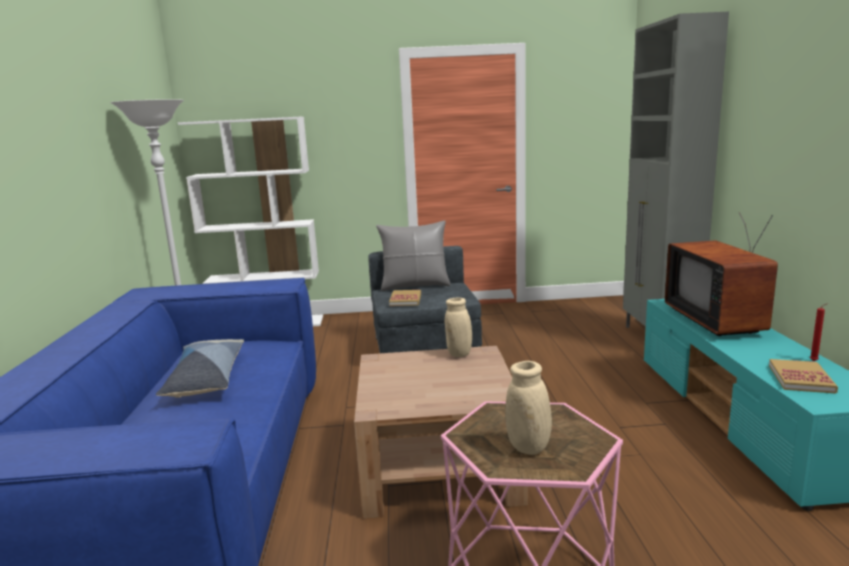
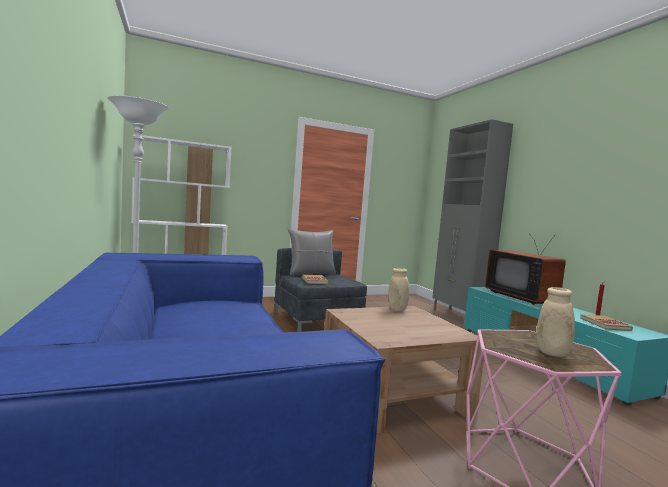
camera: 20 degrees left, 10 degrees down
pillow [156,339,244,398] -> none

